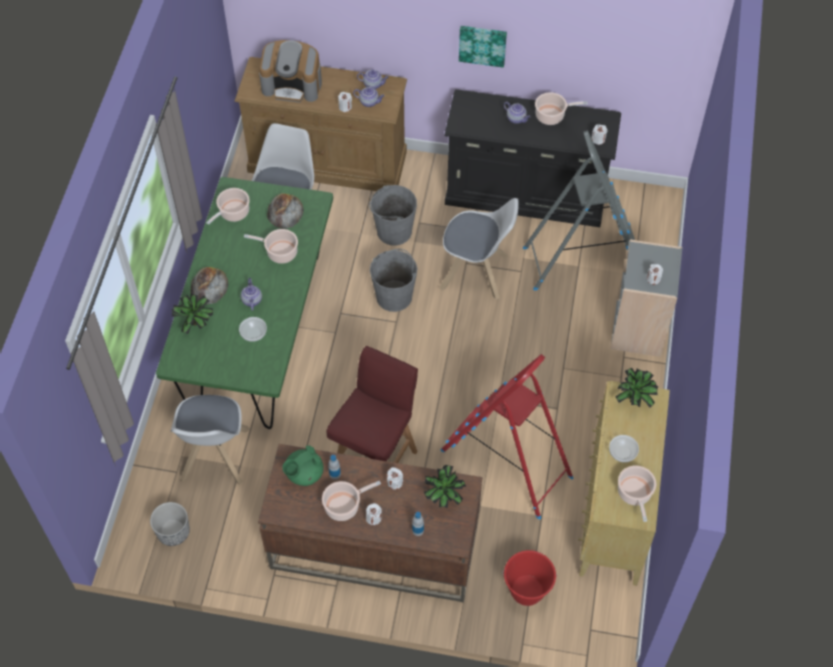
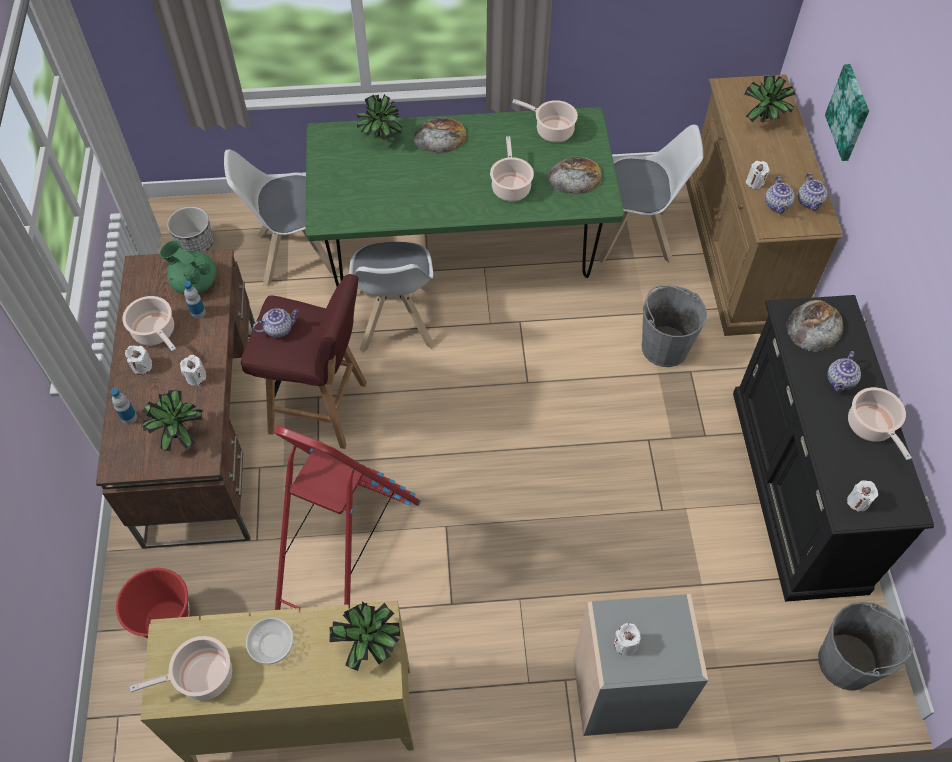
camera: 75 degrees right, 0 degrees up
bowl [239,317,267,342] -> none
teapot [241,278,262,311] -> teapot moved to [253,308,299,338]
coffee machine [259,40,322,103] -> potted plant [744,75,796,122]
grey bucket [370,249,417,312] -> grey bucket moved to [818,602,914,691]
chair [439,198,519,299] -> chair moved to [349,242,435,352]
picture [459,26,507,68] -> picture moved to [825,64,869,161]
grey step ladder [523,130,635,290] -> none
none -> bread [786,300,843,352]

